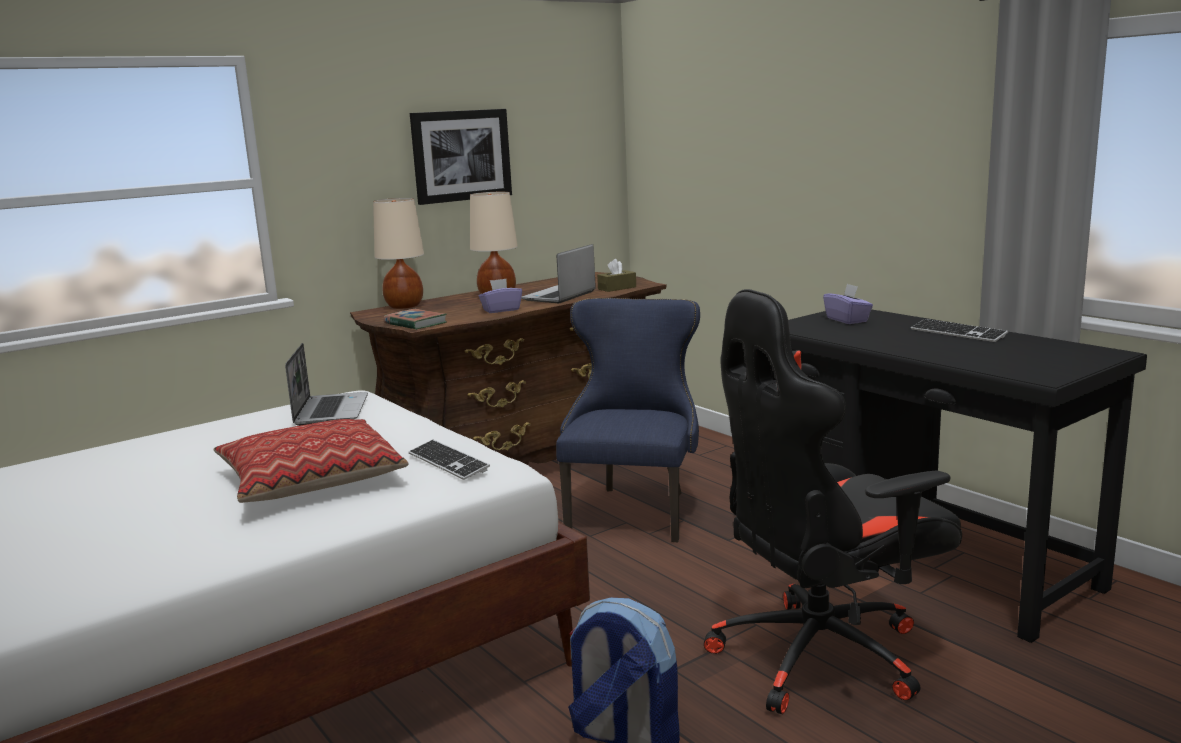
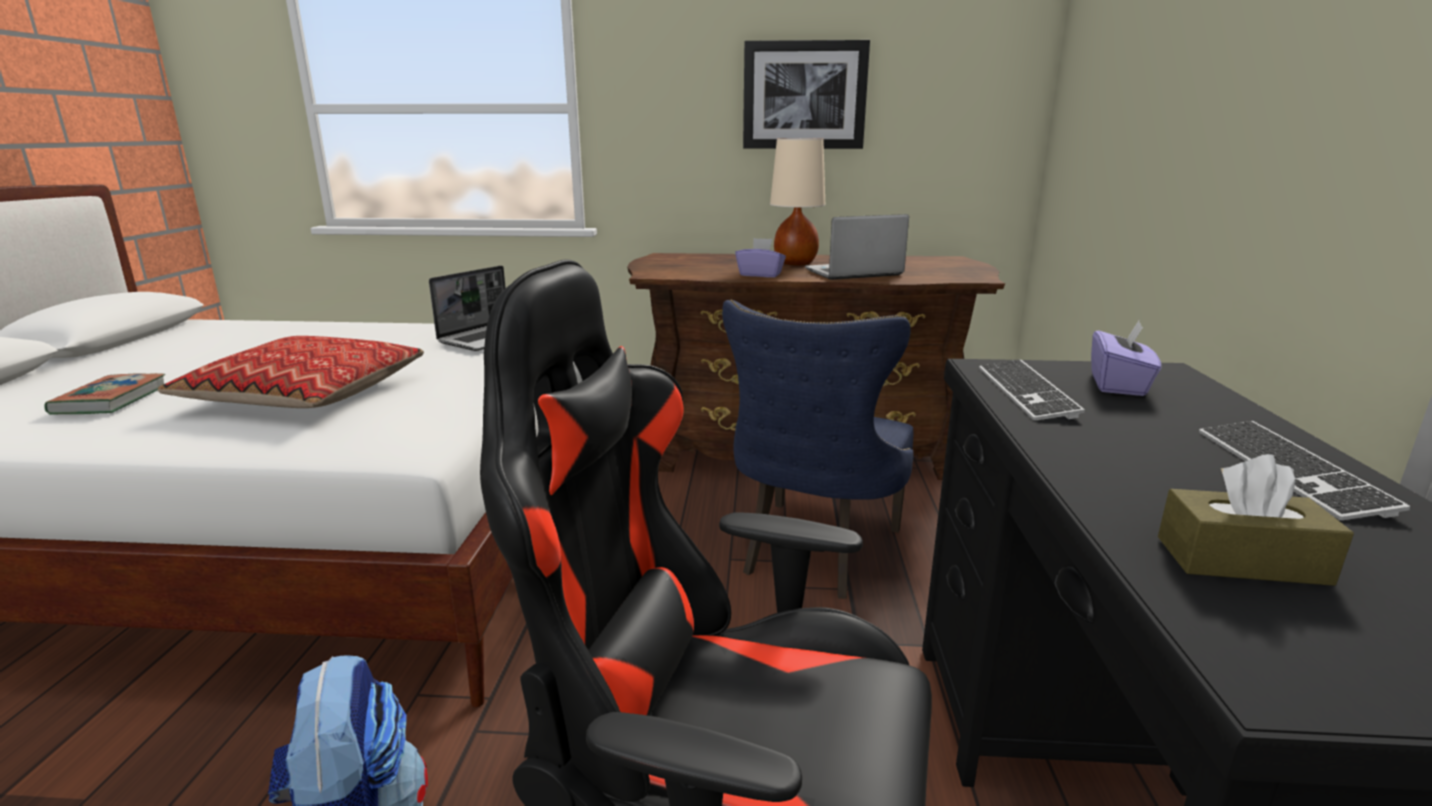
camera: 40 degrees right, 5 degrees up
beige table lamp [373,198,424,309] -> none
book [384,309,447,330] -> book moved to [44,373,165,415]
keyboard [409,440,490,480] -> keyboard moved to [979,359,1085,420]
blue chair [556,298,700,542] -> blue chair turned 150 degrees clockwise [722,299,913,599]
brown tissue box [597,259,636,292] -> brown tissue box moved to [1158,454,1354,586]

